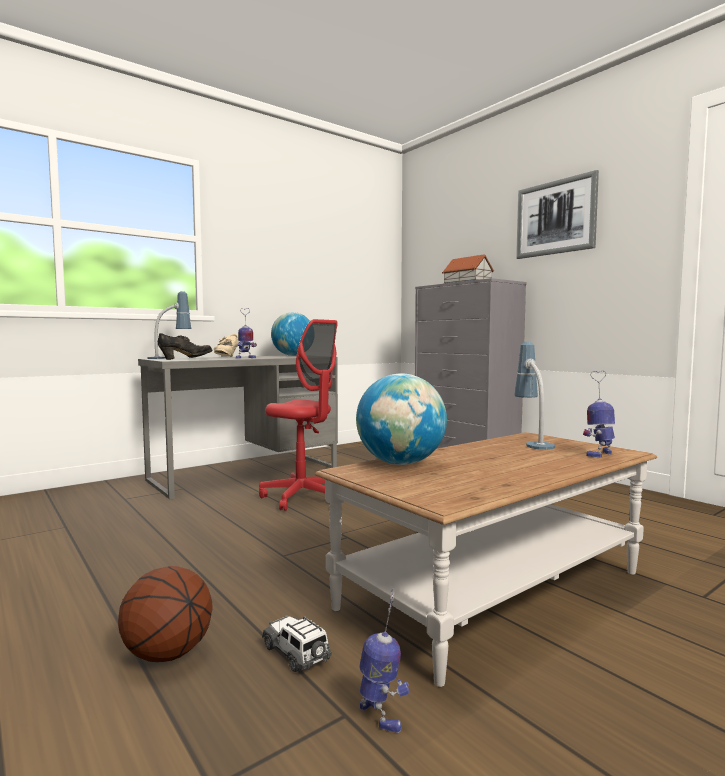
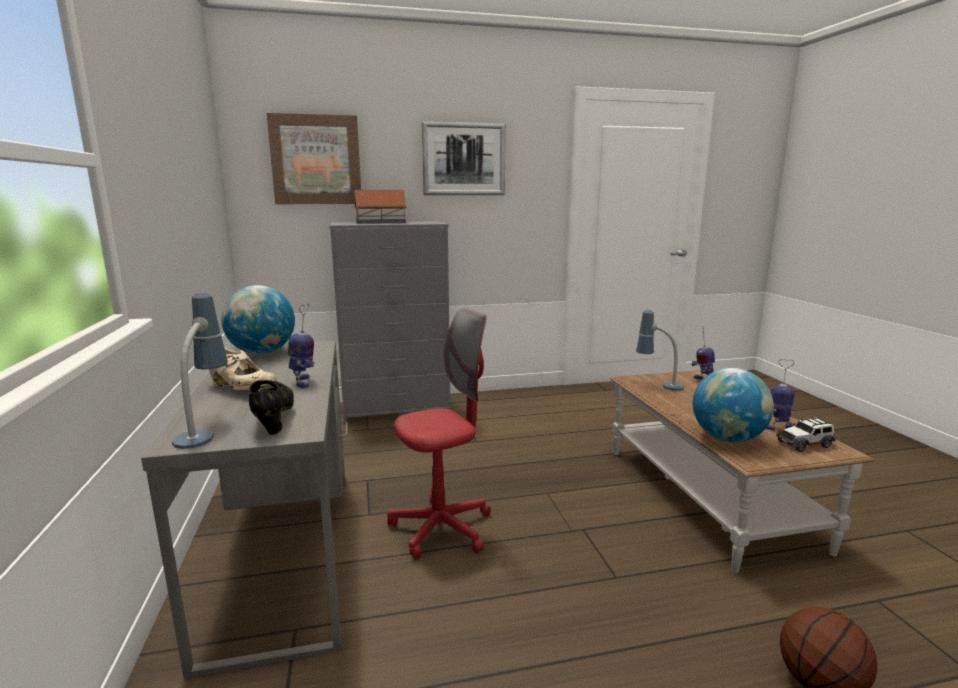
camera: 65 degrees left, 10 degrees up
toy car [262,615,332,672] -> toy car moved to [776,417,836,452]
toy robot [359,588,409,733] -> toy robot moved to [766,359,794,431]
none -> picture [267,113,361,204]

